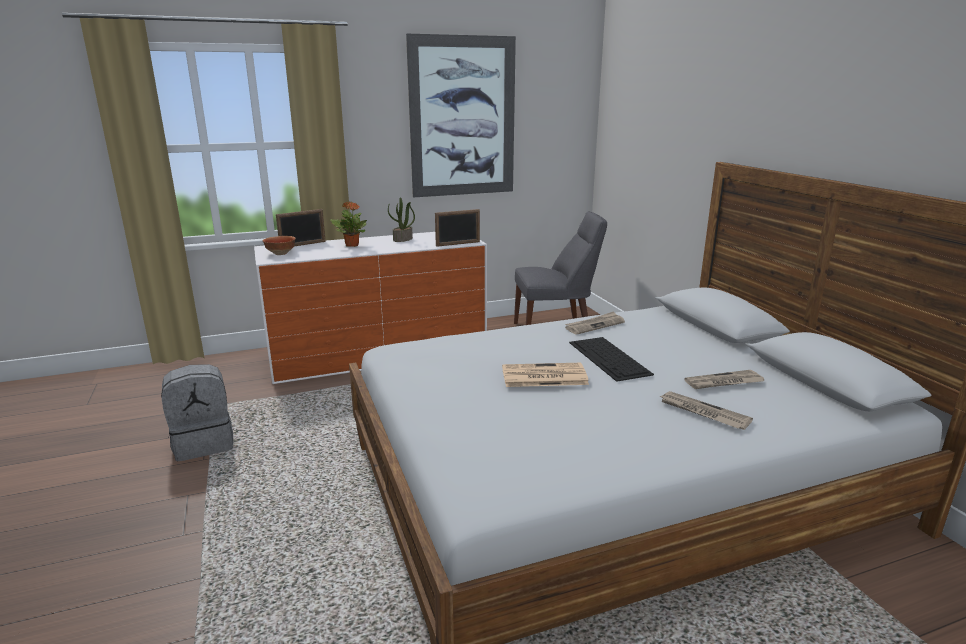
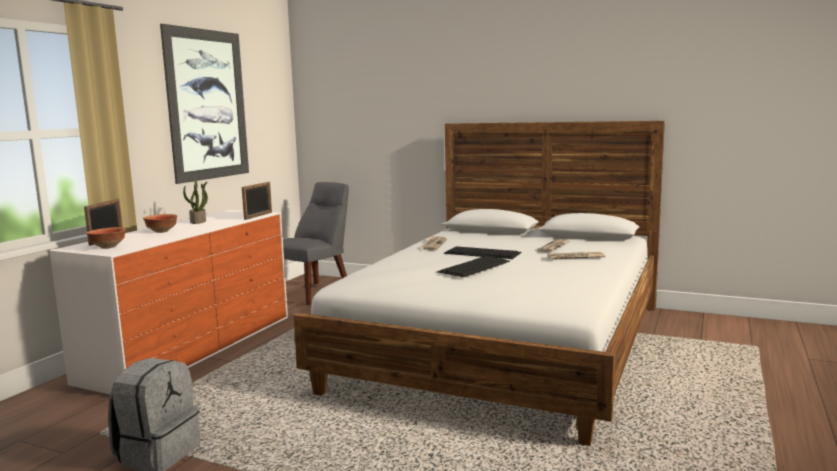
camera: 45 degrees left, 10 degrees down
potted plant [330,202,367,247] -> bowl [143,214,177,233]
newspaper [502,363,589,387] -> keyboard [437,256,510,277]

